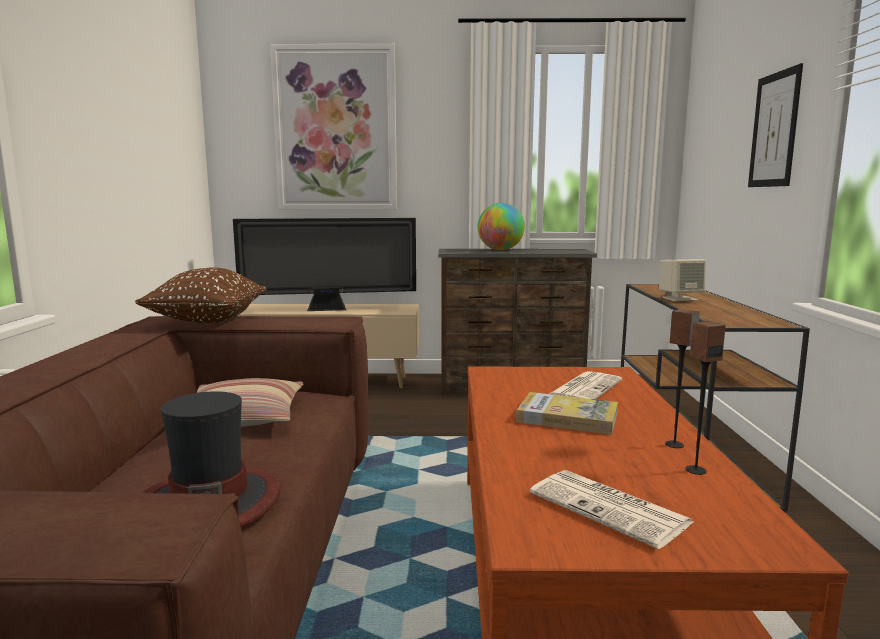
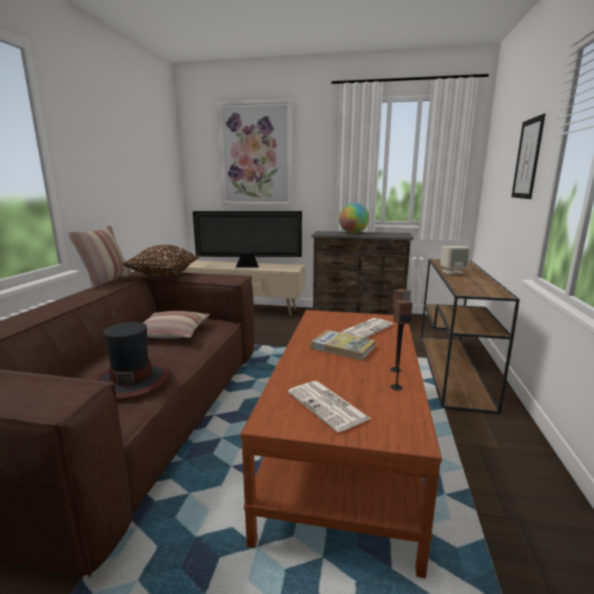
camera: 10 degrees right, 5 degrees up
none -> pillow [68,226,132,288]

